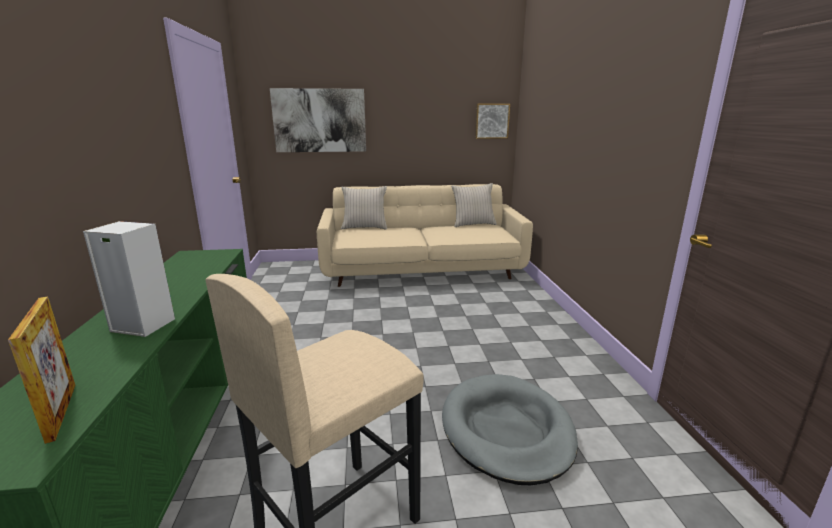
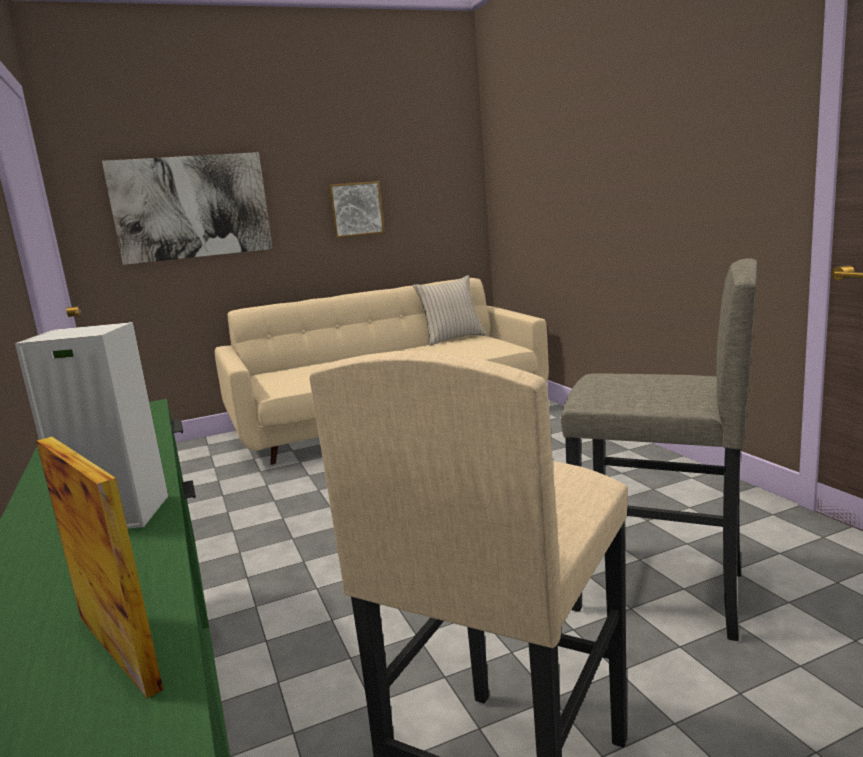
camera: 15 degrees left, 5 degrees down
beige pillow [341,186,387,229] -> none
grey dog bed [442,374,578,485] -> grey stool [561,258,757,641]
picture [475,104,510,139] -> picture moved to [328,181,385,238]

